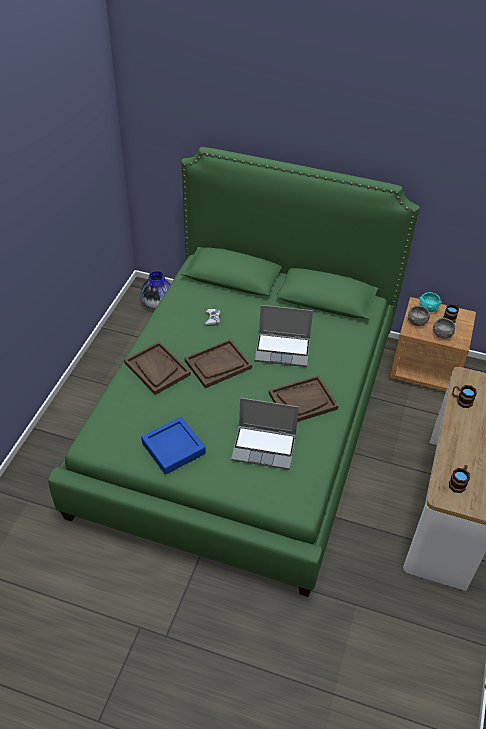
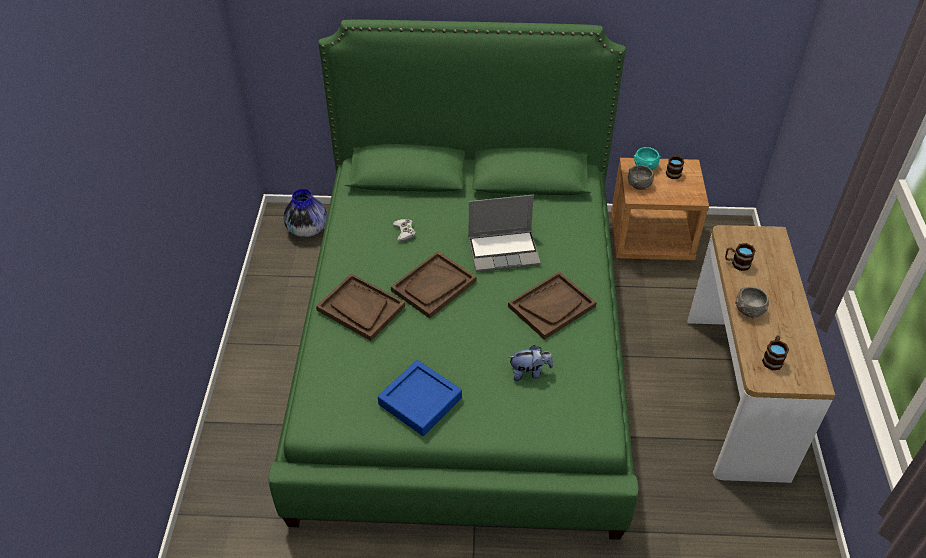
camera: 15 degrees left, 0 degrees up
laptop [231,398,299,470] -> plush toy [508,345,553,381]
grey bowl [433,318,455,339] -> grey bowl moved to [735,287,769,318]

